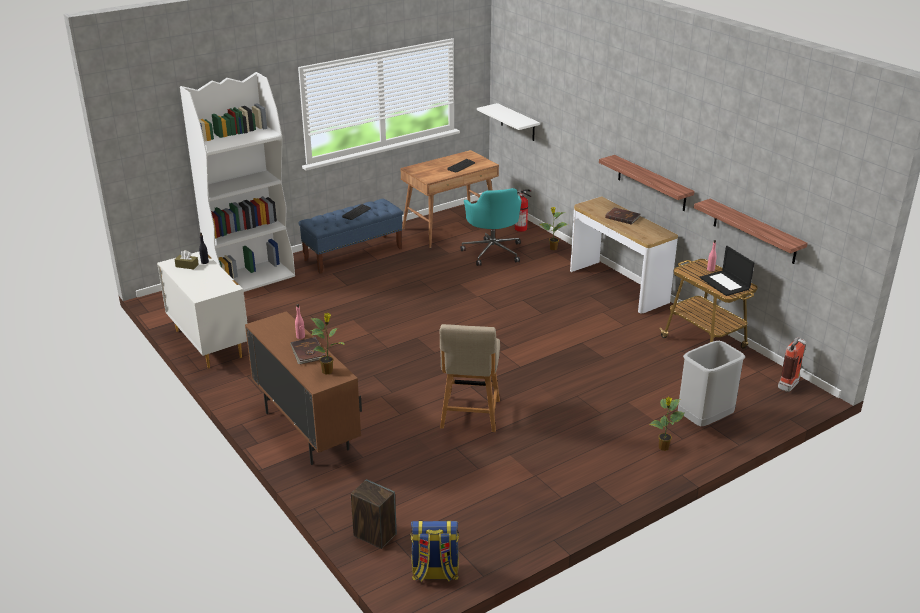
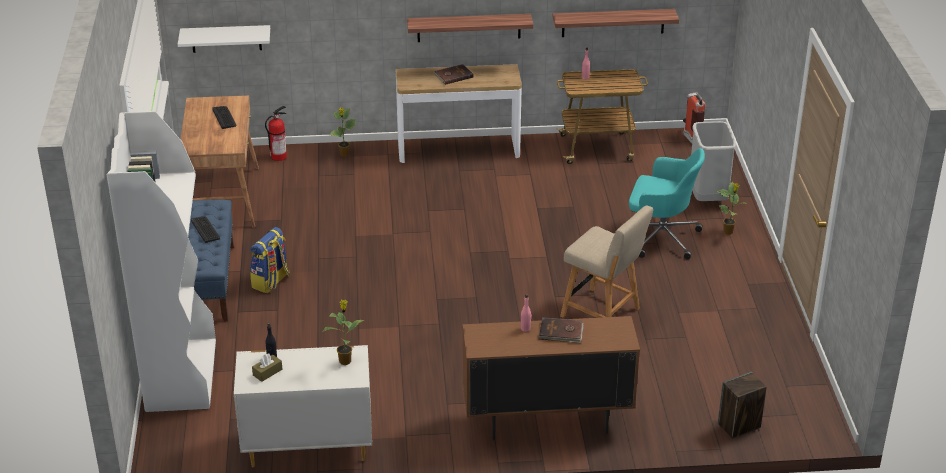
camera: 60 degrees left, 5 degrees up
potted plant [310,313,345,374] -> potted plant moved to [324,300,364,365]
backpack [410,520,459,582] -> backpack moved to [250,227,290,293]
turquoise office chair [460,188,521,266] -> turquoise office chair moved to [629,148,705,259]
laptop [700,246,754,296] -> none

